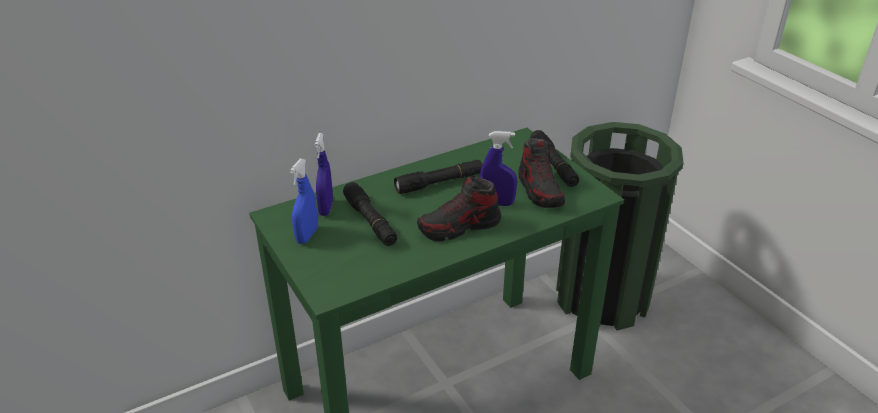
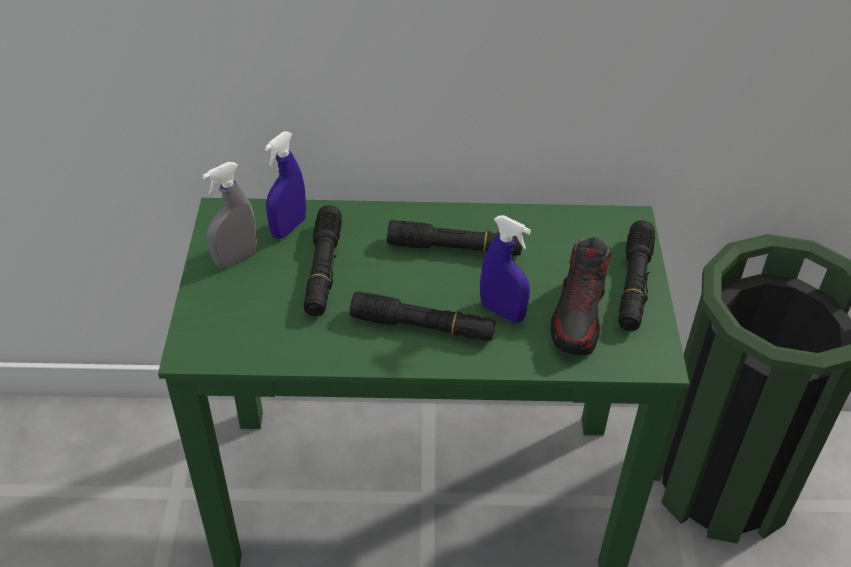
camera: 30 degrees right, 10 degrees up
blue spray bottle [290,159,318,244] -> grey spray bottle [202,162,257,268]
shoe [417,175,501,241] -> black flashlight [350,291,495,341]

